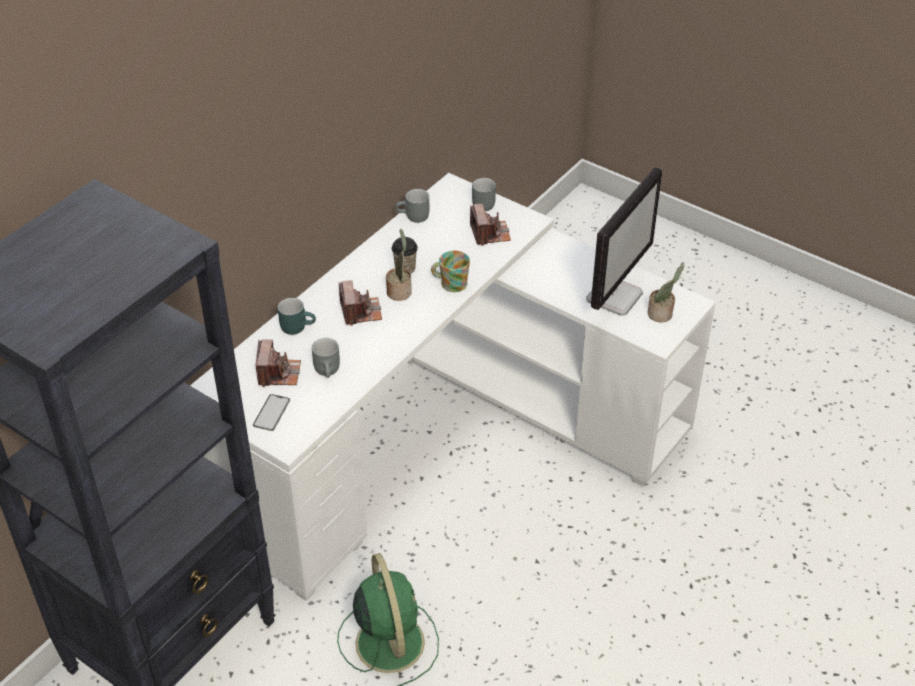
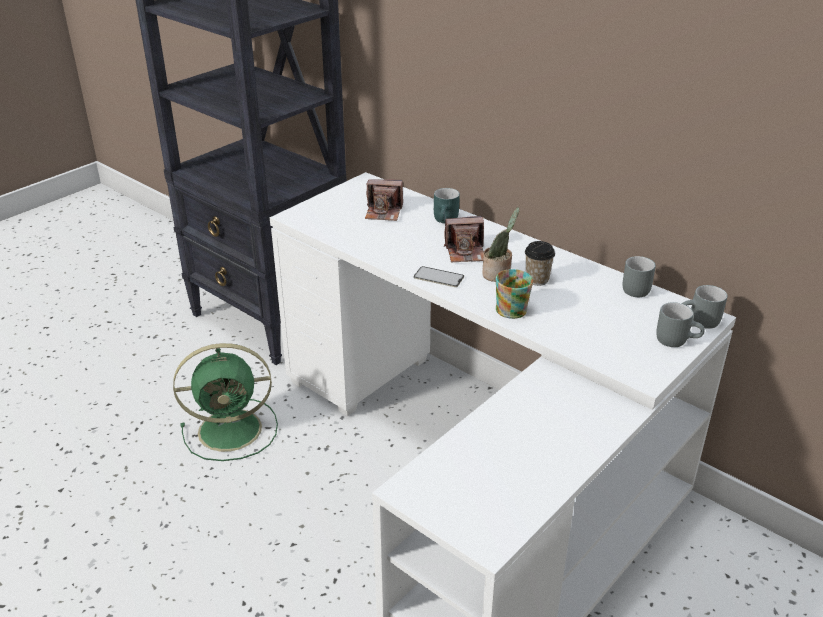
camera: 95 degrees right, 10 degrees down
phone [253,394,290,431] -> phone moved to [414,266,464,287]
grey mug [312,338,340,378] -> grey mug moved to [682,285,728,329]
camera [470,204,511,246] -> none
monitor [586,167,662,316] -> none
potted plant [648,263,684,322] -> none

